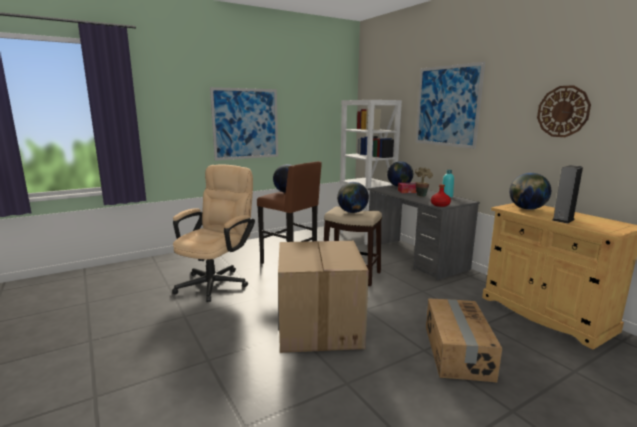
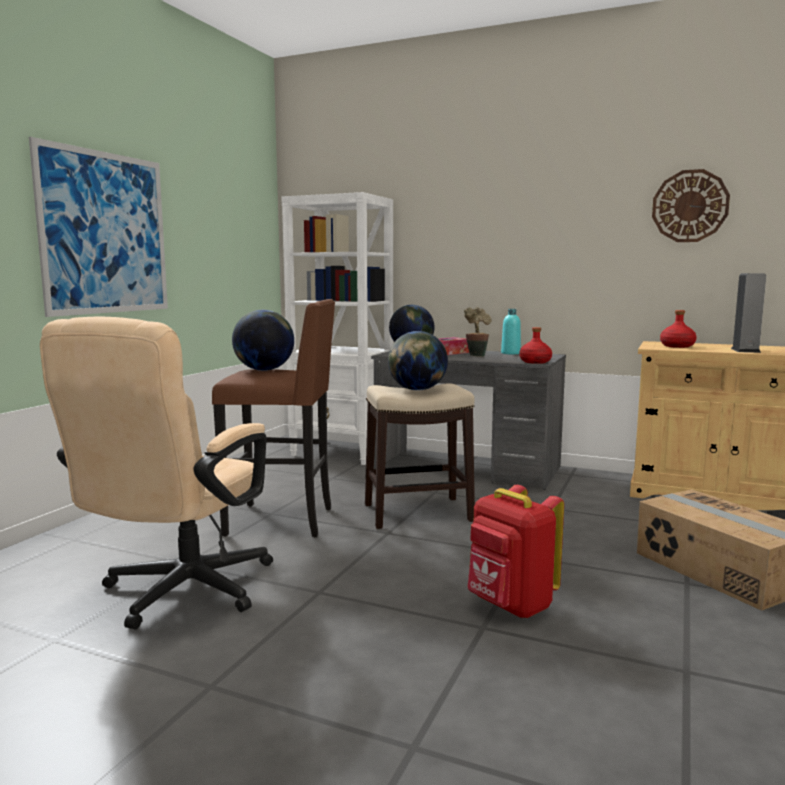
camera: 35 degrees left, 5 degrees down
beige office chair [172,165,255,302] -> beige office chair turned 150 degrees counterclockwise [40,317,273,629]
cardboard box [278,241,369,353] -> red backpack [468,485,564,618]
picture [416,62,485,149] -> none
globe [509,173,551,210] -> red bottle [660,310,697,348]

